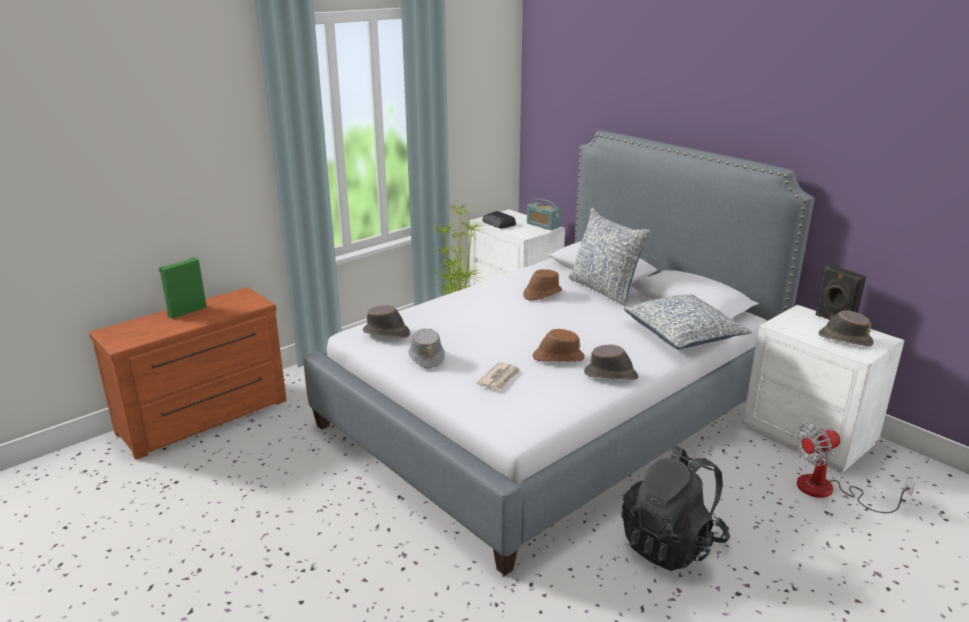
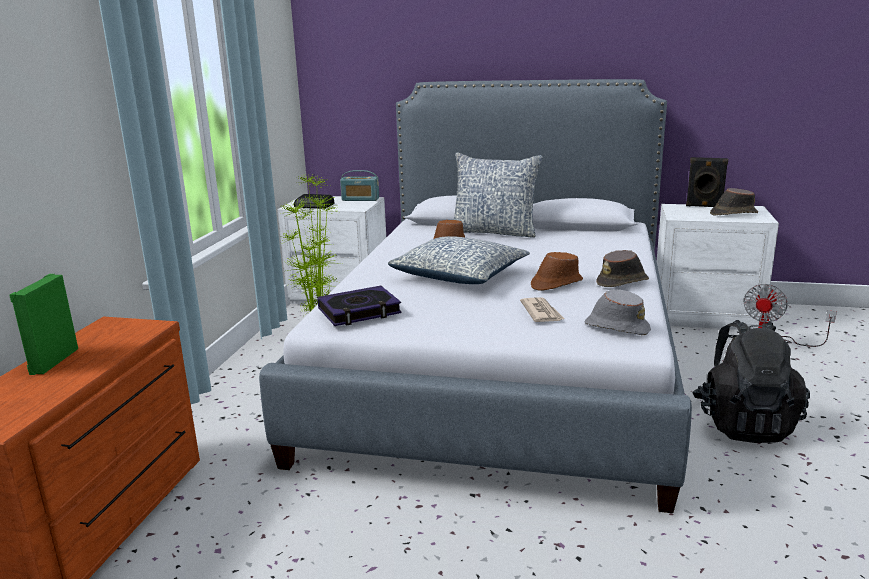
camera: 35 degrees left, 5 degrees down
brown hat [363,305,410,338] -> book [317,286,402,326]
grey hat [408,328,445,369] -> grey hat moved to [585,289,651,335]
pillow [624,294,752,349] -> pillow moved to [388,236,530,284]

